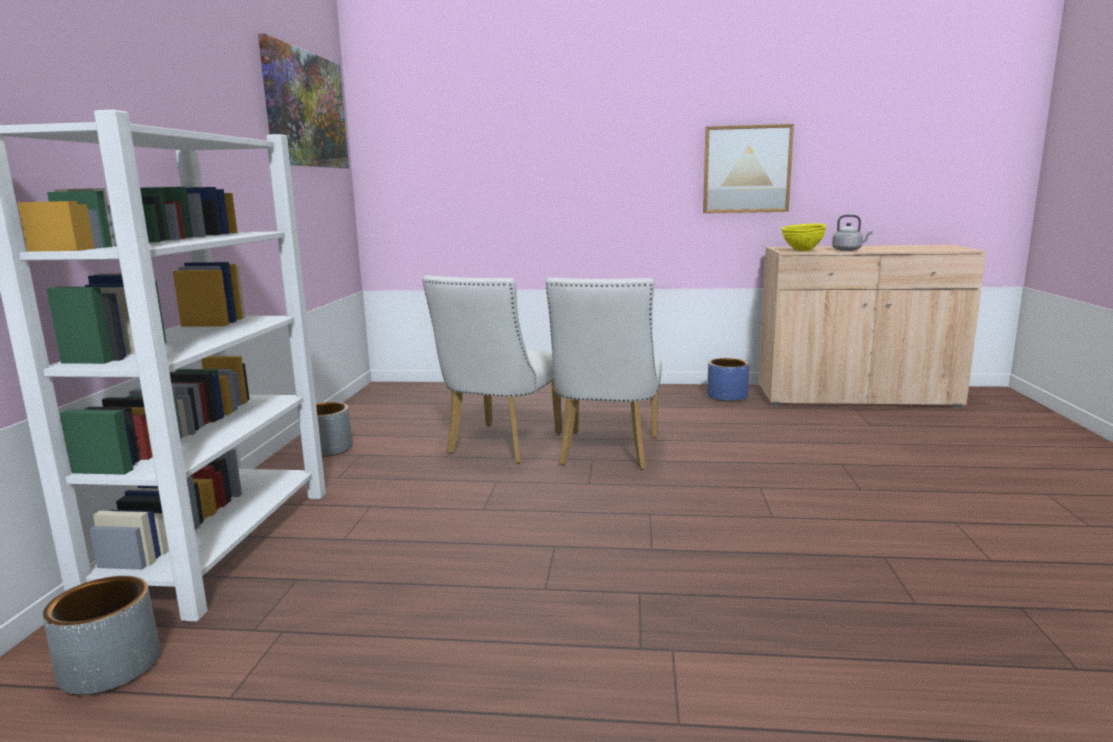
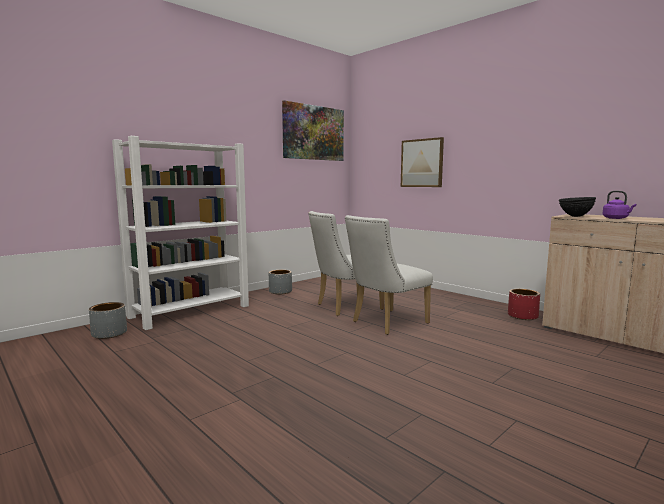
camera: 40 degrees right, 5 degrees down
picture [703,124,794,213] -> picture moved to [401,137,444,187]
blue planter [707,358,749,402] -> red planter [508,289,540,320]
yellow bowl [781,224,826,251] -> black bowl [559,197,596,217]
grey kettle [832,215,873,251] -> purple kettle [603,191,636,219]

